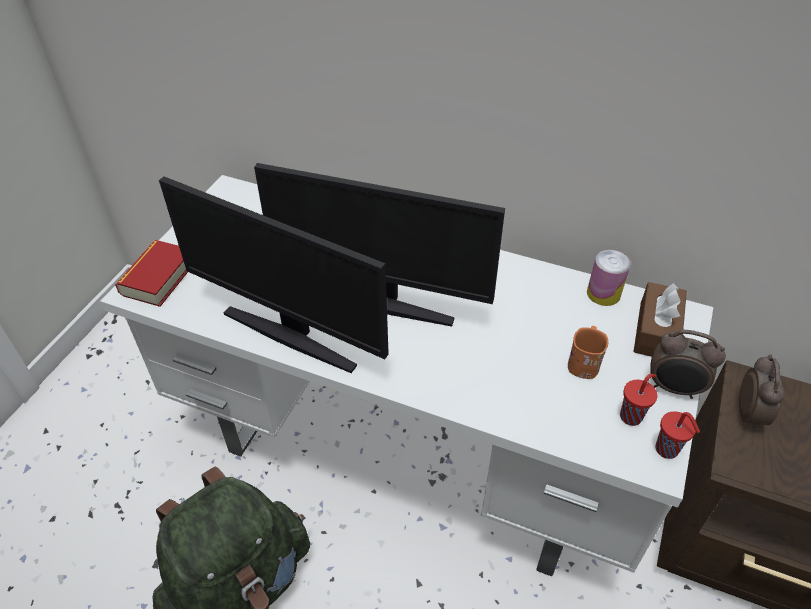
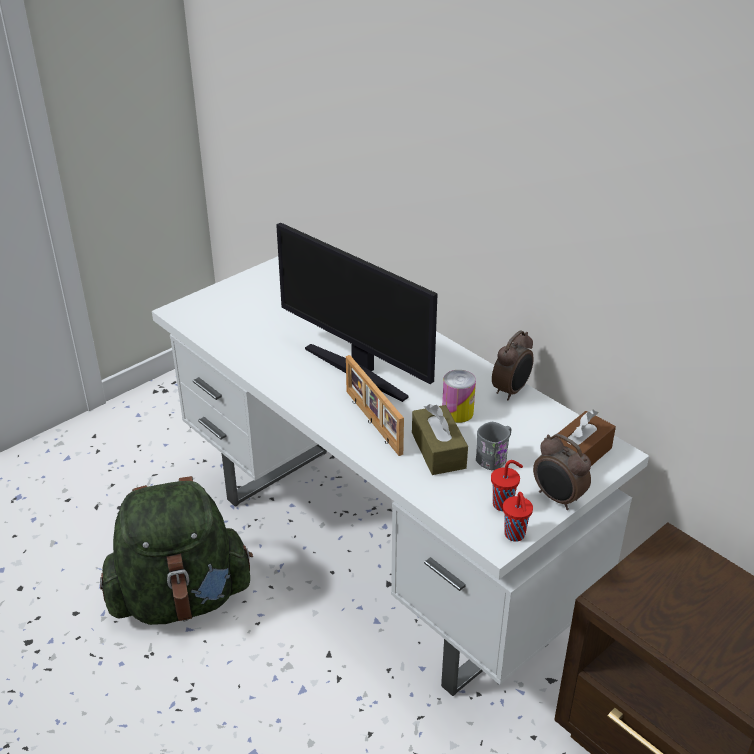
camera: 25 degrees right, 10 degrees down
book [115,240,188,307] -> none
monitor [159,176,389,373] -> none
orange mug [568,326,608,379] -> grey mug [476,422,511,470]
can [587,250,631,306] -> can moved to [442,370,476,423]
alarm clock [739,354,785,430] -> alarm clock moved to [492,330,533,400]
none -> picture frame [346,355,404,456]
none -> brown tissue box [412,404,468,475]

